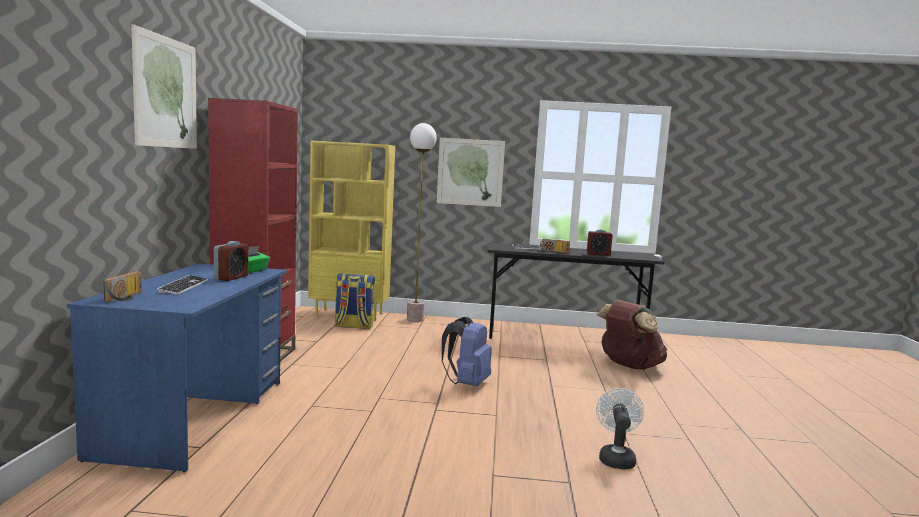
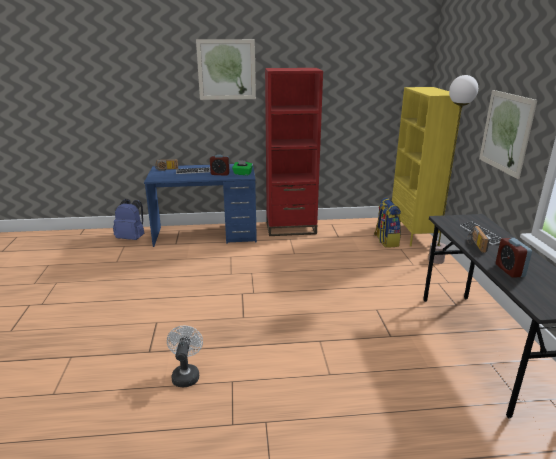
camera: 80 degrees right, 15 degrees up
blue backpack [442,317,492,386] -> blue backpack moved to [113,199,144,240]
white fan [596,388,644,470] -> white fan turned 90 degrees counterclockwise [167,326,203,387]
brown backpack [597,300,667,370] -> none

